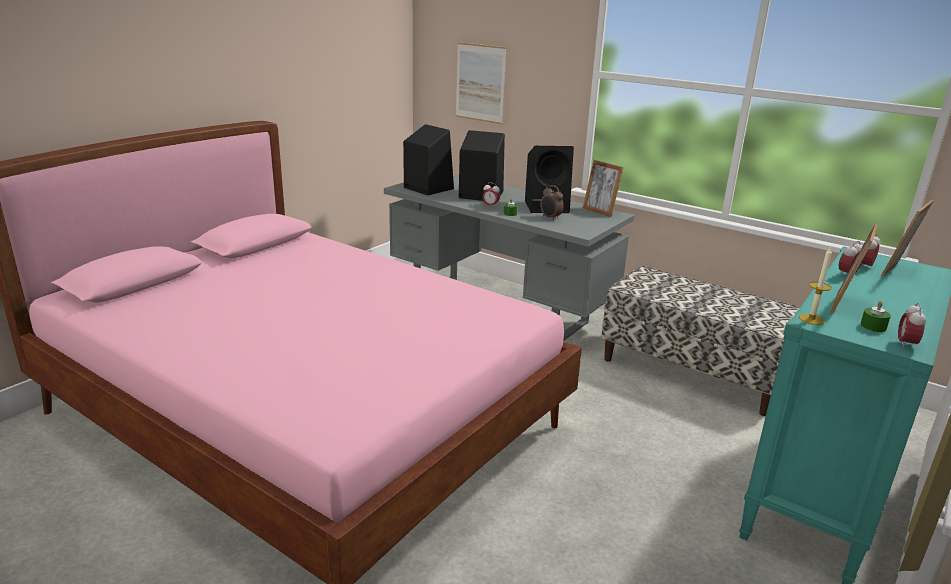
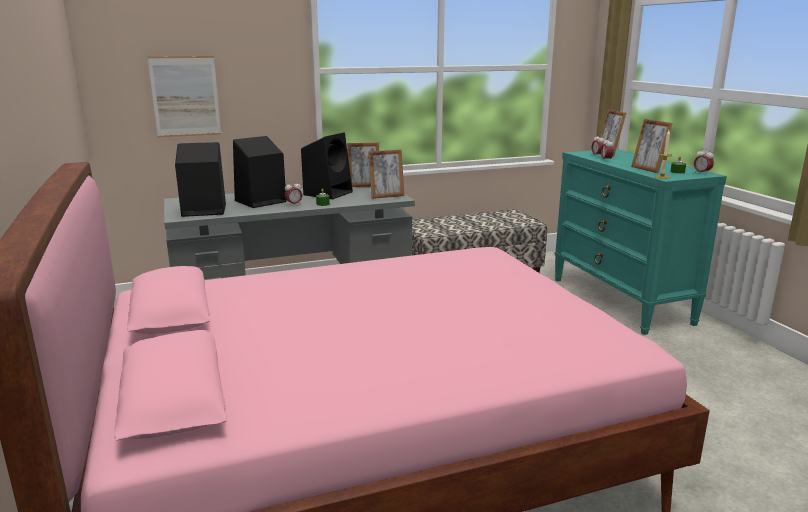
camera: 55 degrees left, 5 degrees down
alarm clock [540,185,564,221] -> none
none -> picture frame [368,150,404,199]

